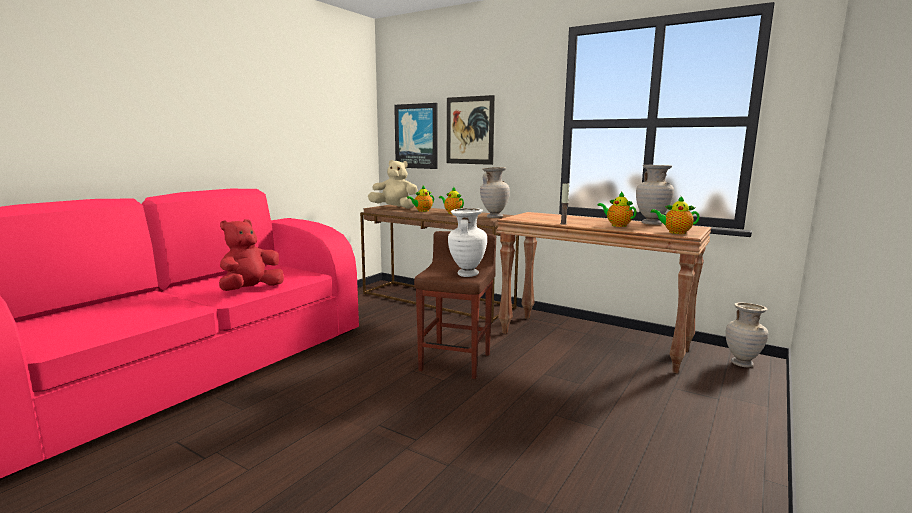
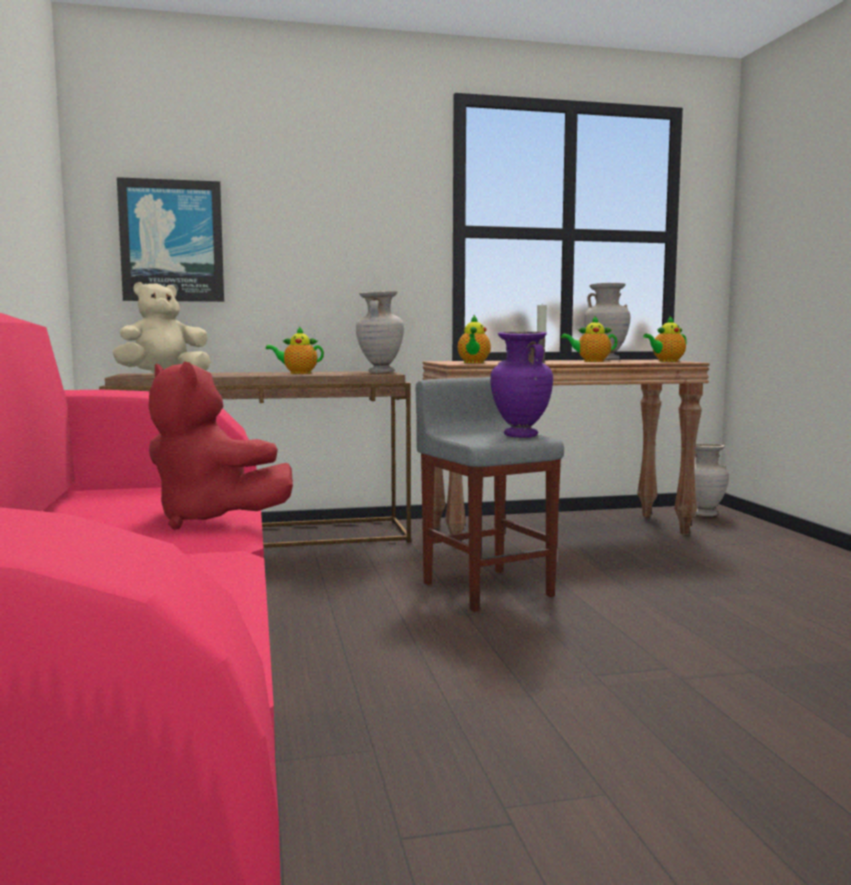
camera: 45 degrees left, 5 degrees down
red plush toy [219,219,284,291] -> red plush toy turned 45 degrees counterclockwise [149,361,293,530]
teapot [407,185,434,212] -> teapot moved to [458,315,491,363]
brown stool [414,231,496,379] -> grey stool [416,377,564,612]
picture [447,95,495,165] -> none
white vase [448,208,487,277] -> purple vase [490,332,553,438]

